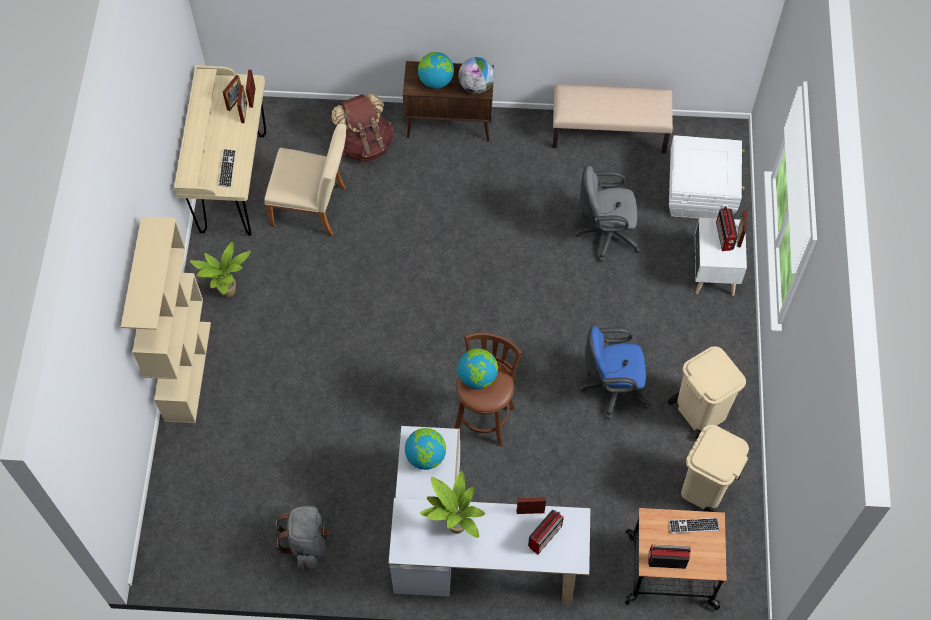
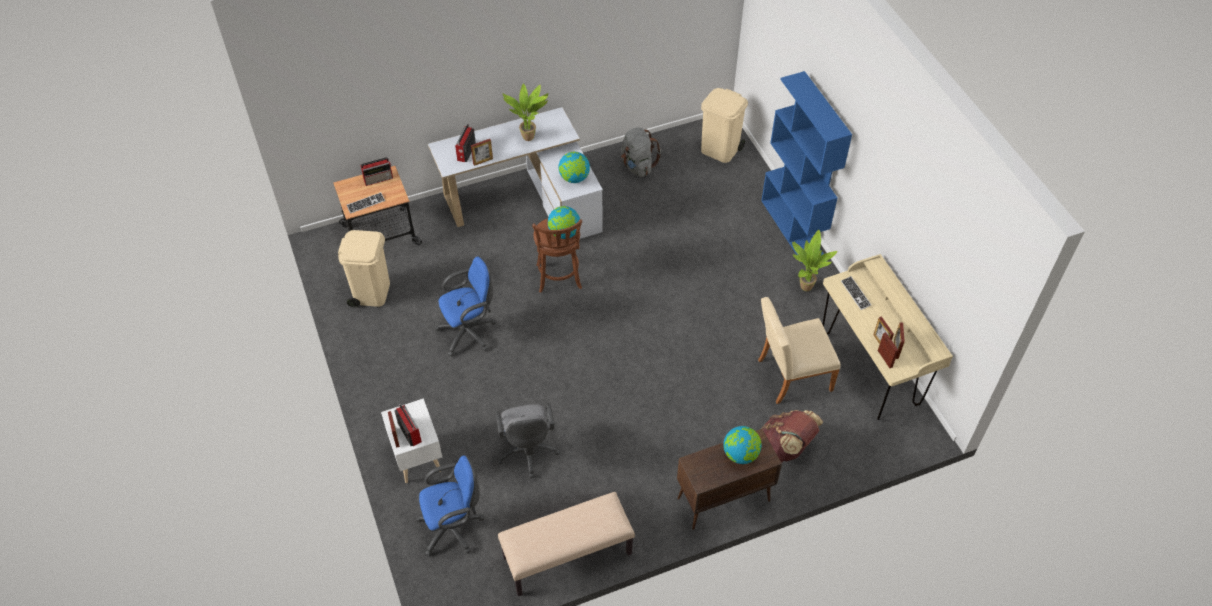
camera: 155 degrees right, 10 degrees down
beige bookcase [121,217,211,423] -> blue bookcase [761,71,852,263]
globe [458,57,495,94] -> none
grey office chair [575,166,641,262] -> grey office chair turned 105 degrees clockwise [495,403,560,478]
beige trash can [668,346,746,440] -> beige trash can moved to [701,88,748,163]
white storage box [669,135,745,218] -> blue office chair [416,455,485,556]

